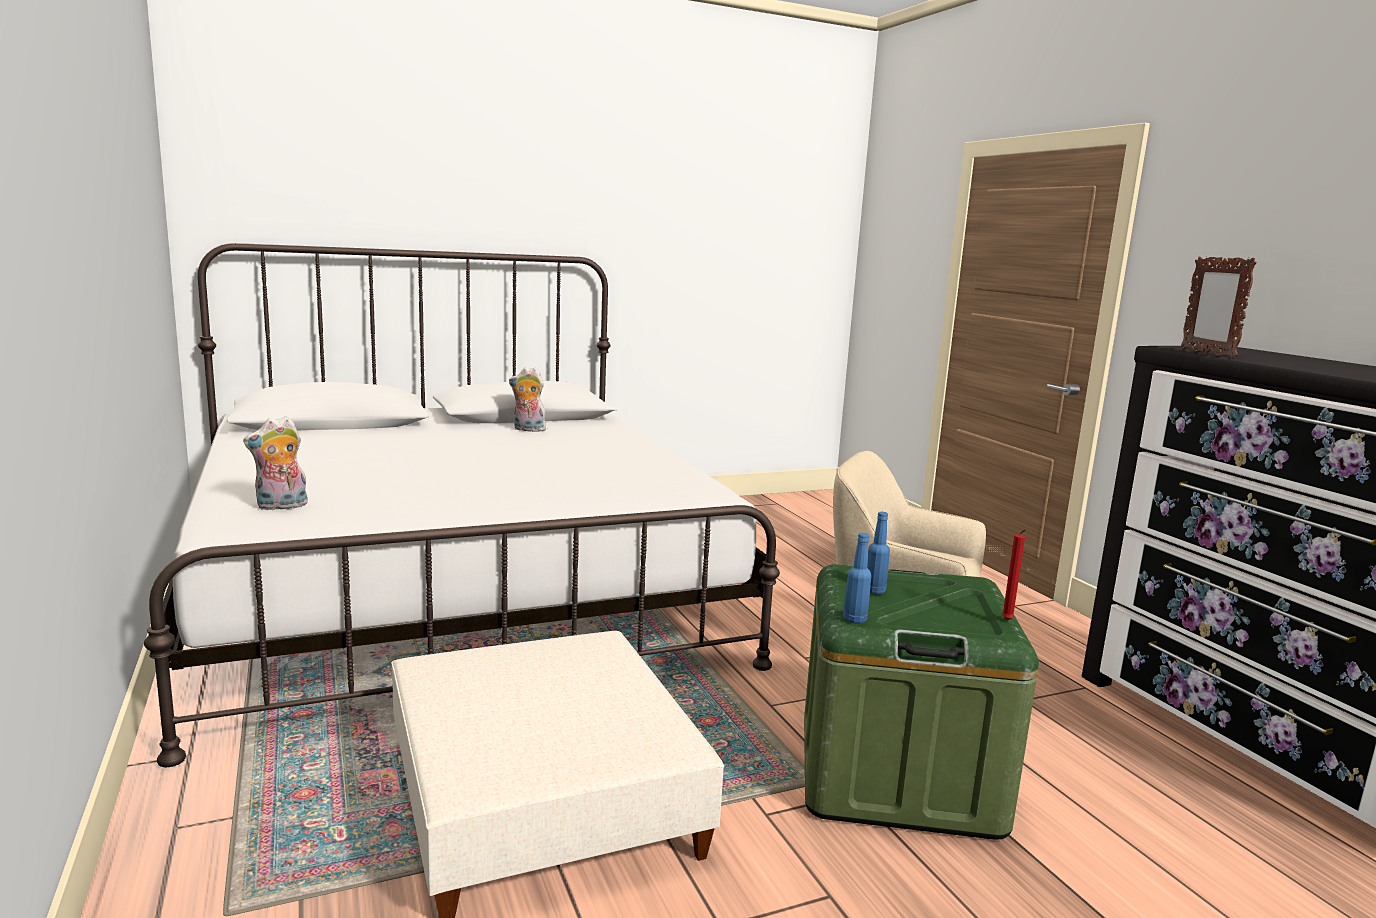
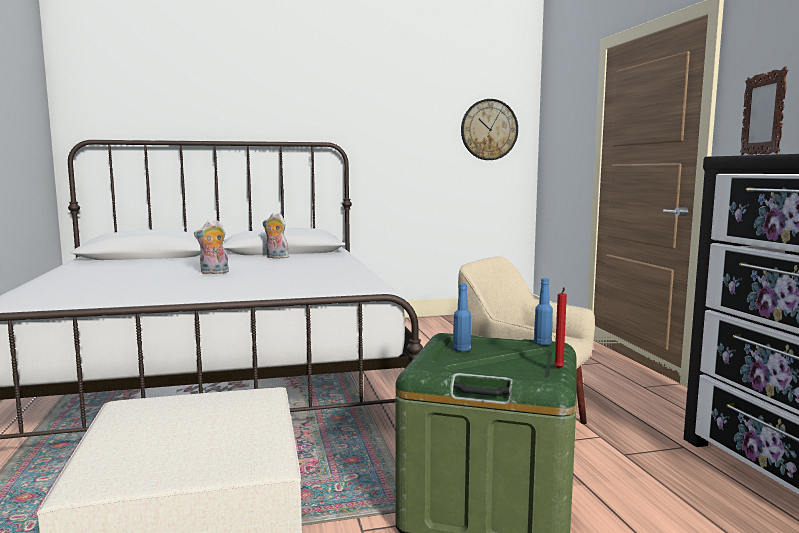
camera: 10 degrees right, 5 degrees down
plush toy [243,416,308,511] -> plush toy moved to [194,220,229,274]
blue bottle [843,533,871,624] -> blue bottle moved to [534,278,553,346]
none -> wall clock [461,99,518,160]

